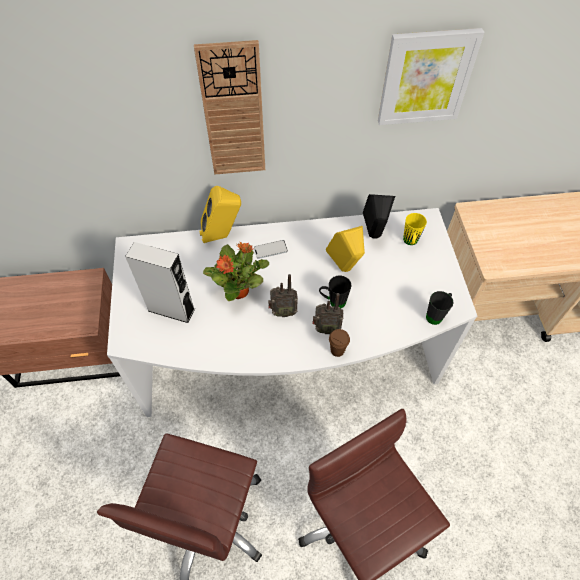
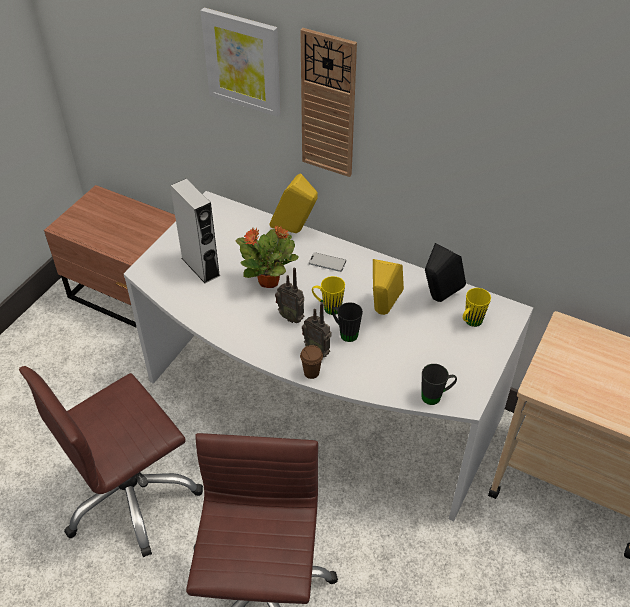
camera: 35 degrees right, 10 degrees down
picture [378,28,484,125] -> picture moved to [200,7,281,117]
none -> yellow mug [312,276,345,315]

